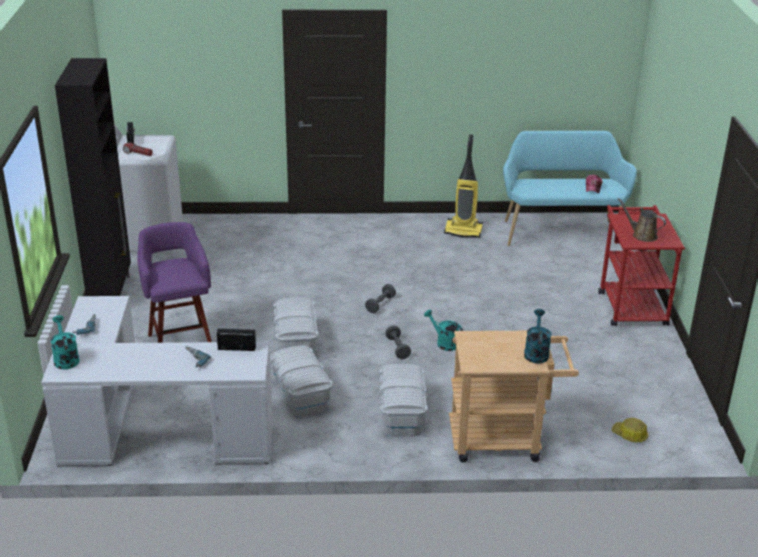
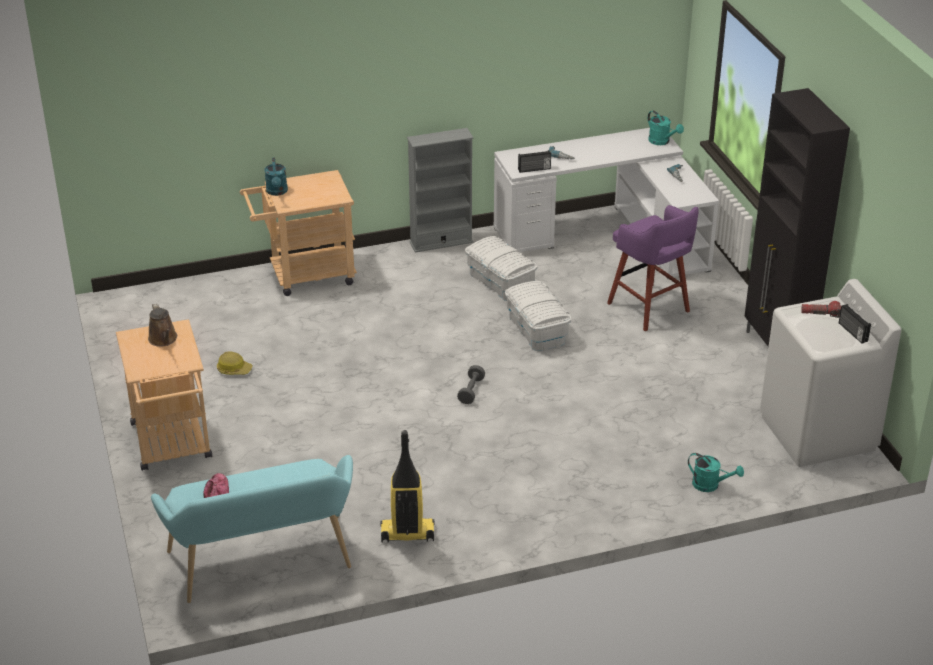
camera: 165 degrees right, 5 degrees up
white storage box [379,364,427,437] -> none
grey dumbbell [385,325,411,359] -> none
turquoise watering can [424,310,463,351] -> turquoise watering can moved to [688,453,744,492]
red cart [598,205,685,326] -> beige cart [116,319,212,471]
hard hat [611,418,649,442] -> hard hat moved to [217,351,253,375]
brown watering can [618,198,666,242] -> brown watering can turned 45 degrees clockwise [148,303,177,347]
none -> grey bookcase [407,128,474,253]

